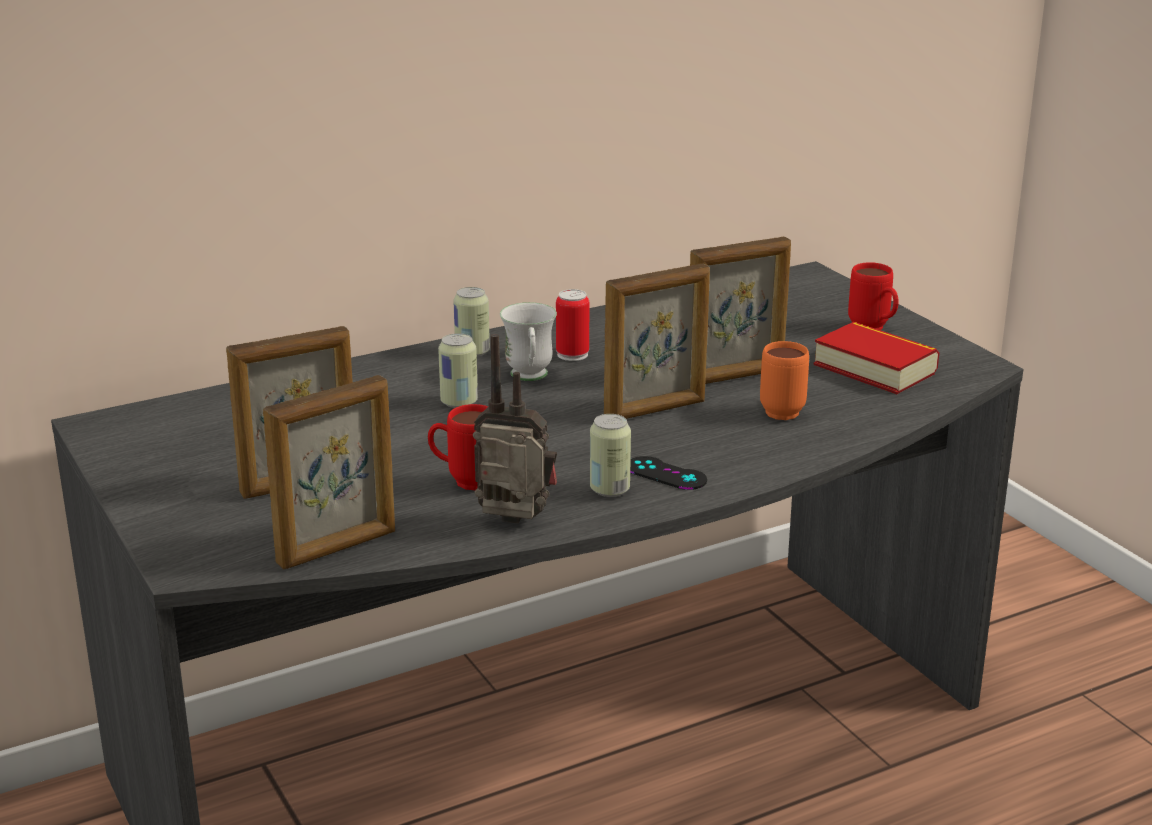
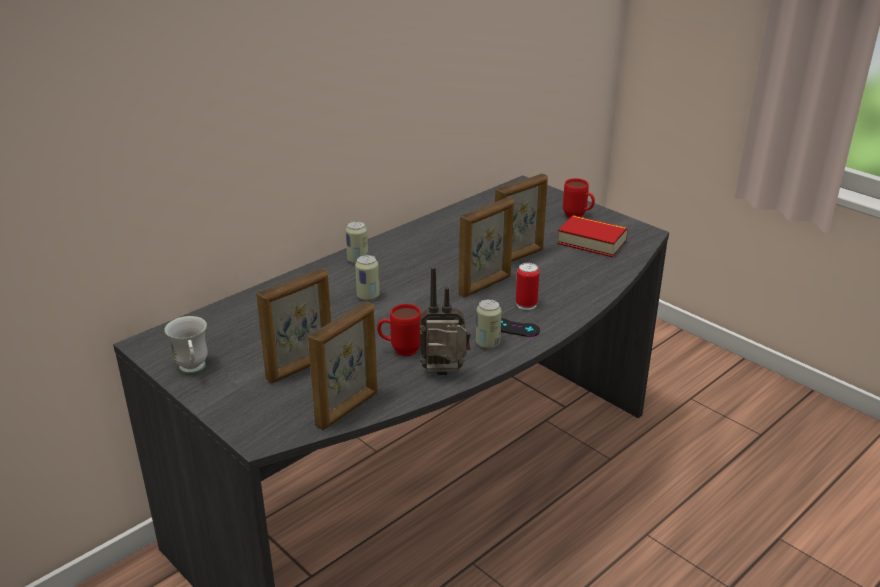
camera: 15 degrees left, 5 degrees up
white mug [500,302,557,381] -> white mug moved to [164,316,208,374]
can [556,289,589,361] -> can moved to [516,263,539,310]
orange mug [760,341,809,420] -> none

